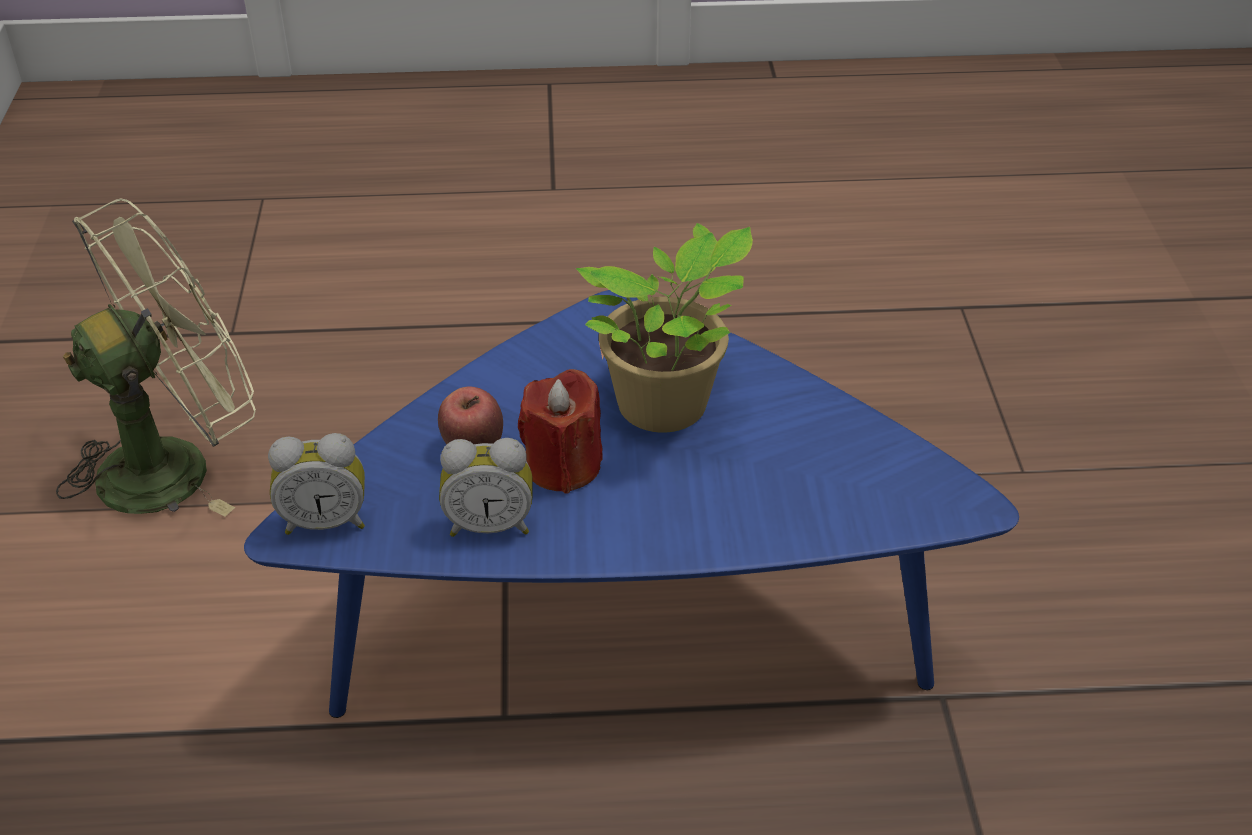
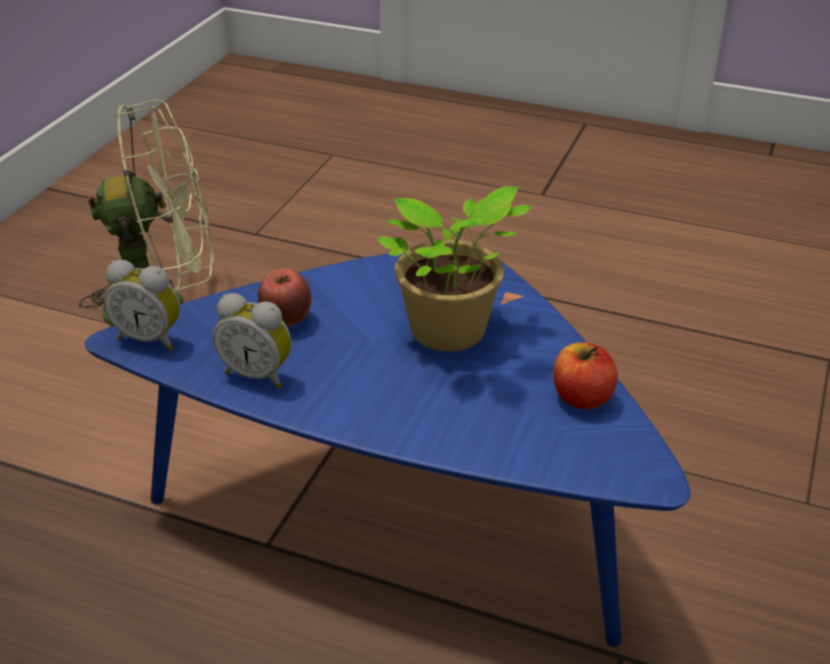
camera: 25 degrees right, 5 degrees down
red candle [518,369,603,494] -> none
none -> apple [553,342,618,409]

